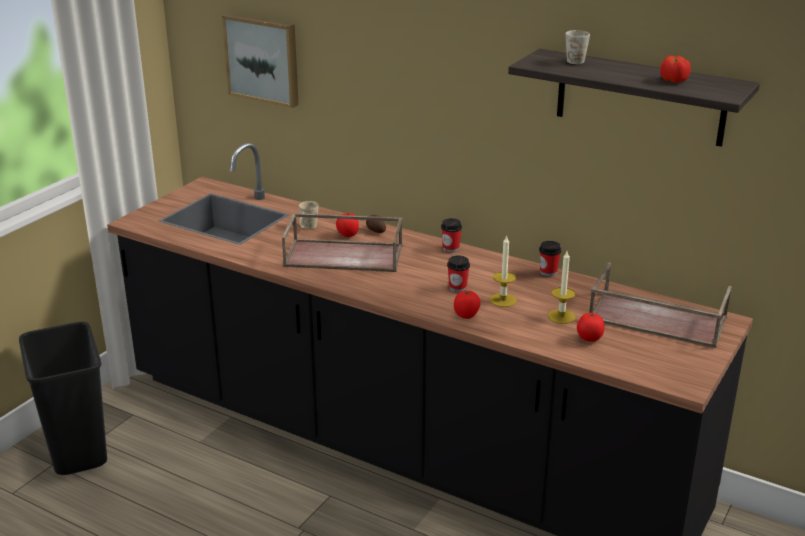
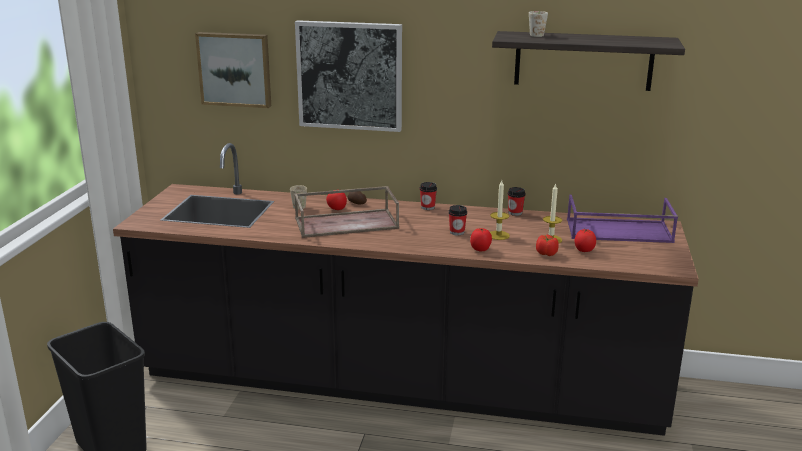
camera: 20 degrees left, 5 degrees down
brown tray [589,262,732,348] -> purple tray [567,195,678,243]
tomato [660,56,691,83] -> tomato moved to [536,234,559,256]
none -> picture [295,20,402,132]

